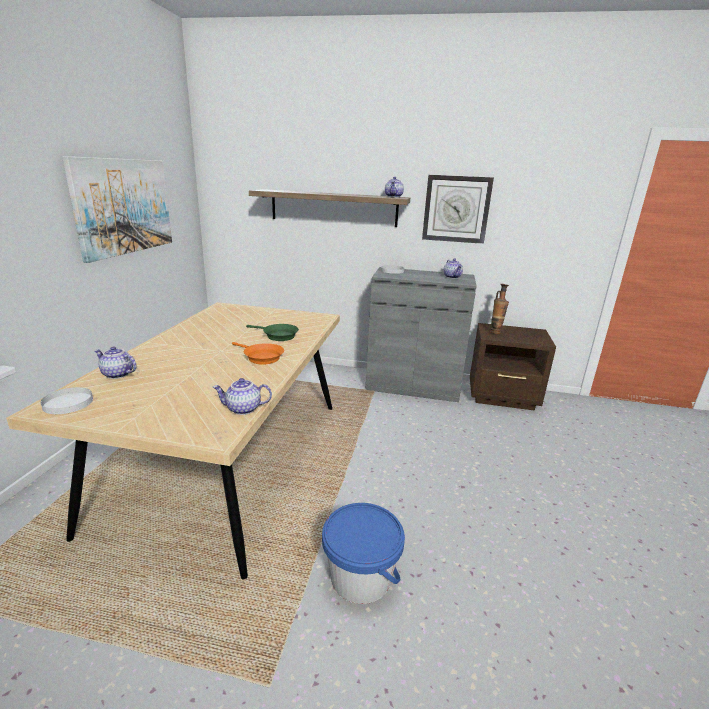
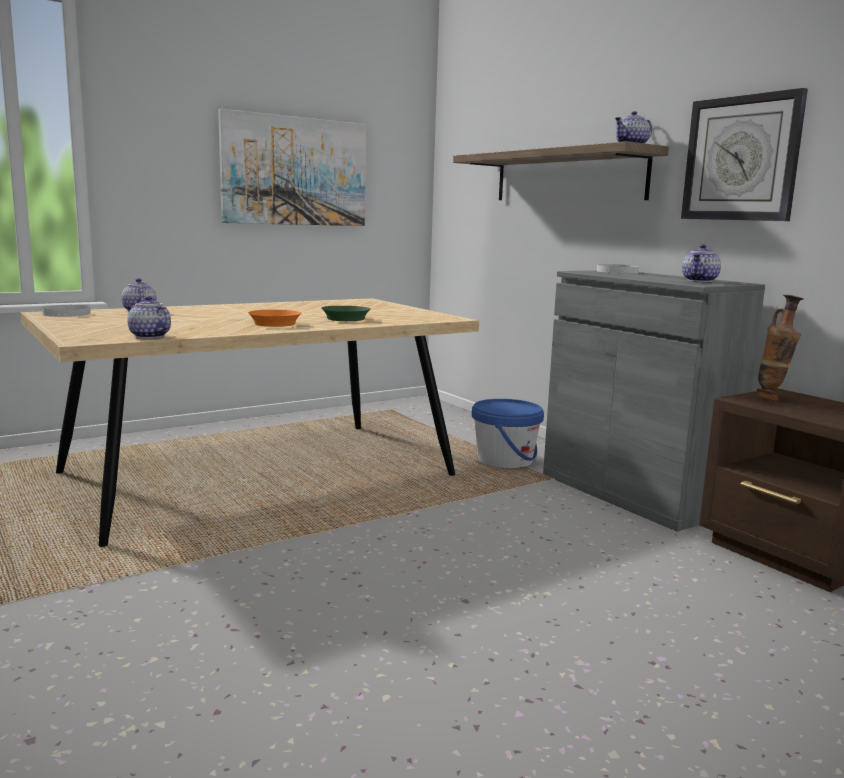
camera: 45 degrees right, 10 degrees down
blue bucket [322,503,405,604] -> blue bucket moved to [472,399,544,468]

